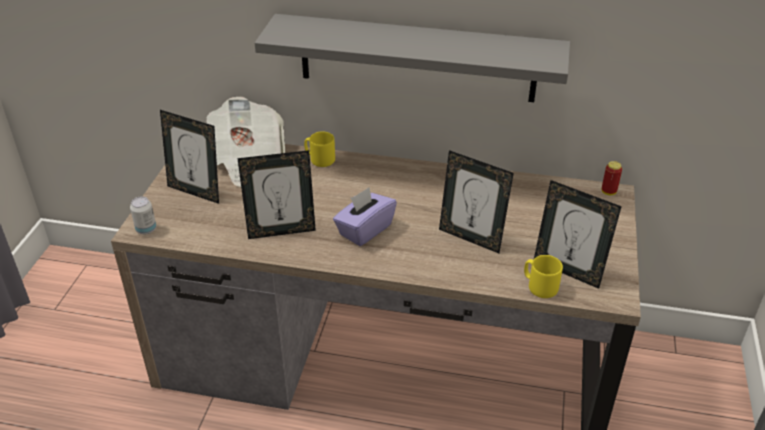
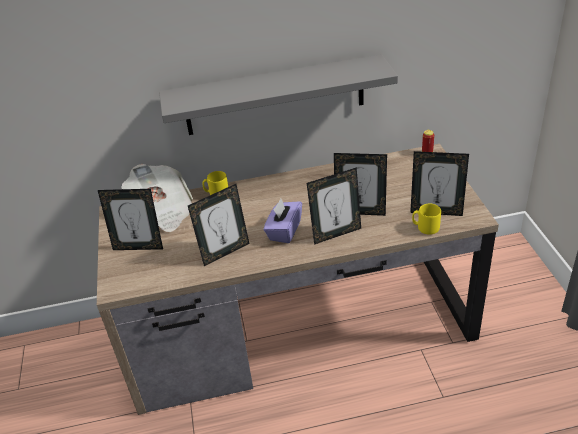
camera: 20 degrees left, 0 degrees up
can [130,197,156,234] -> none
none -> picture frame [307,167,361,245]

